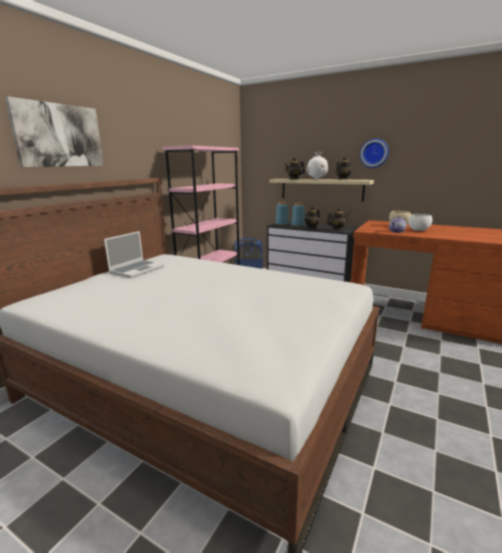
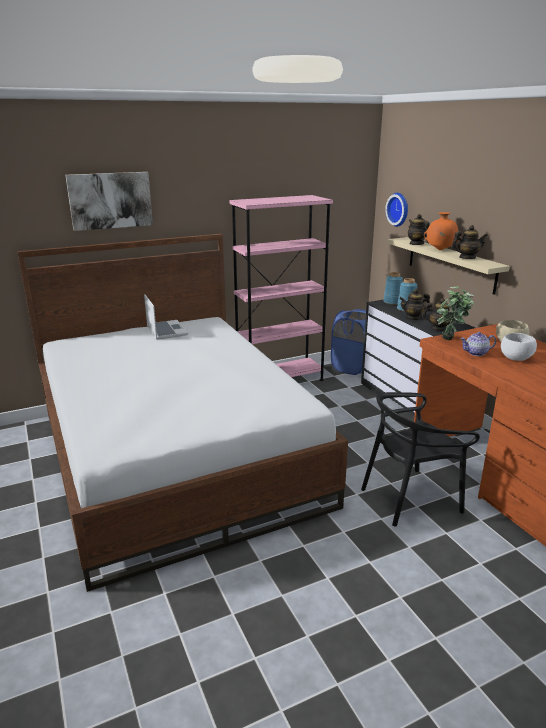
camera: 35 degrees right, 5 degrees up
laptop [104,231,164,278] -> laptop turned 90 degrees counterclockwise [144,294,188,340]
white vase [306,152,329,179] -> orange vase [424,212,461,250]
wall clock [360,138,389,168] -> wall clock moved to [385,193,408,227]
none -> black chair [361,392,480,527]
none -> potted plant [437,286,475,340]

